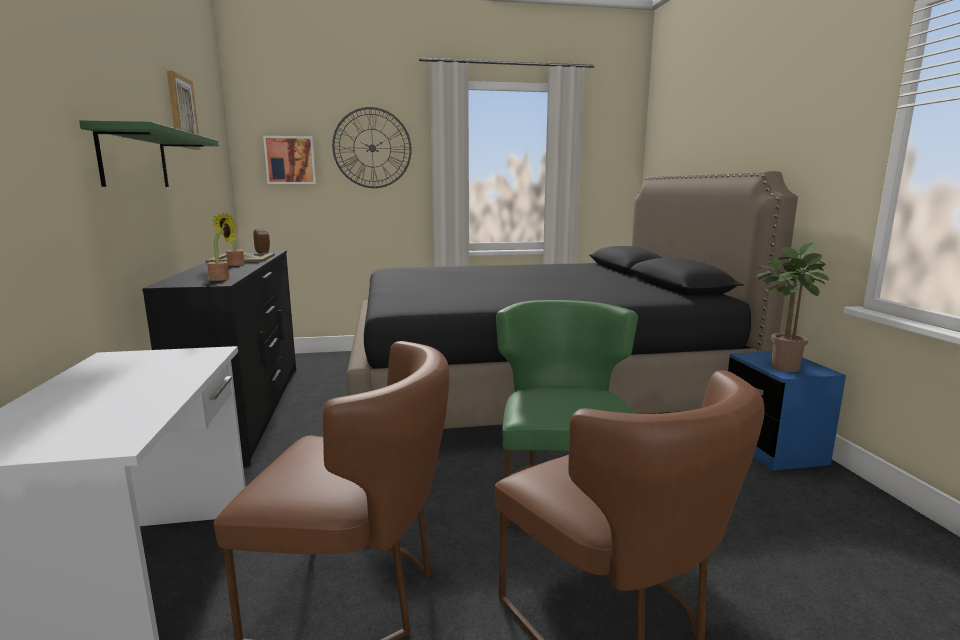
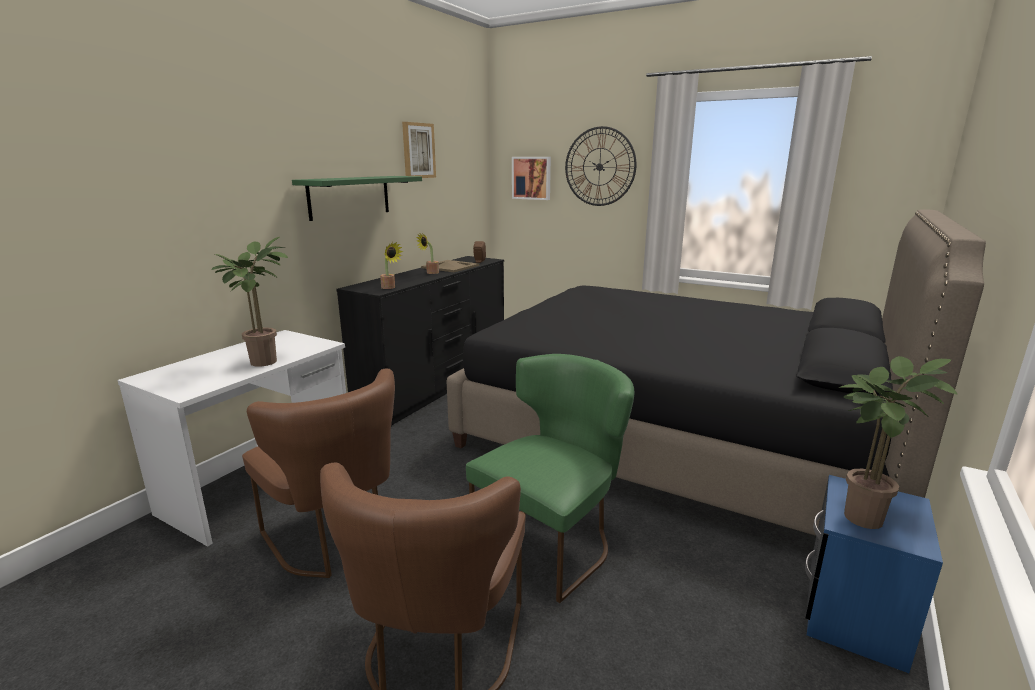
camera: 40 degrees right, 5 degrees up
none -> potted plant [211,237,288,367]

